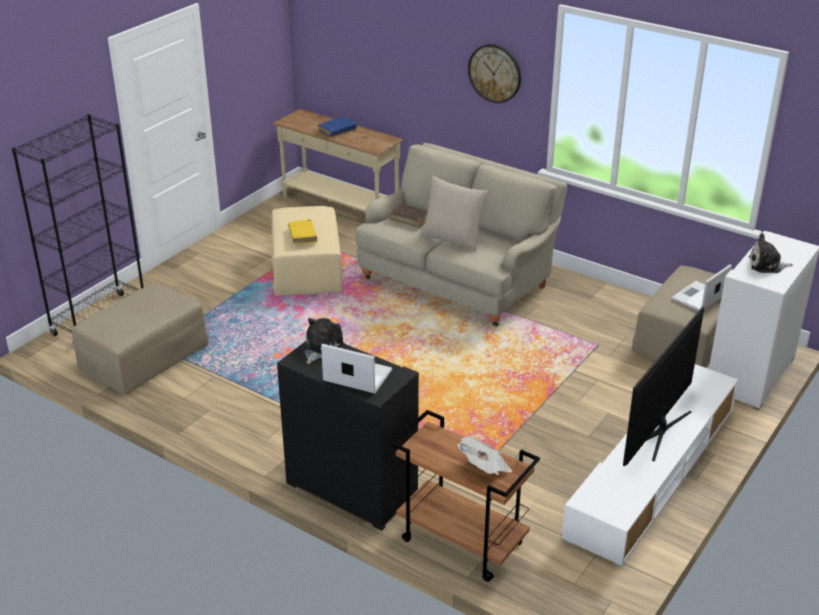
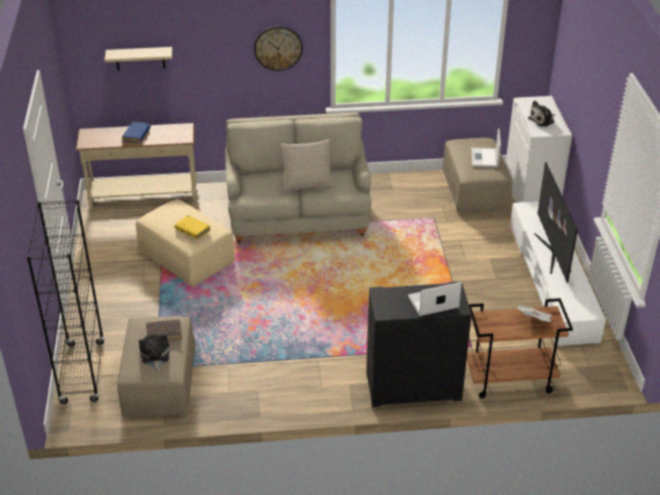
camera: 40 degrees left, 5 degrees up
plush toy [302,318,345,364] -> plush toy moved to [138,334,170,371]
brown book [390,204,428,228] -> brown book moved to [146,319,182,340]
none -> beige shelf [104,47,172,71]

